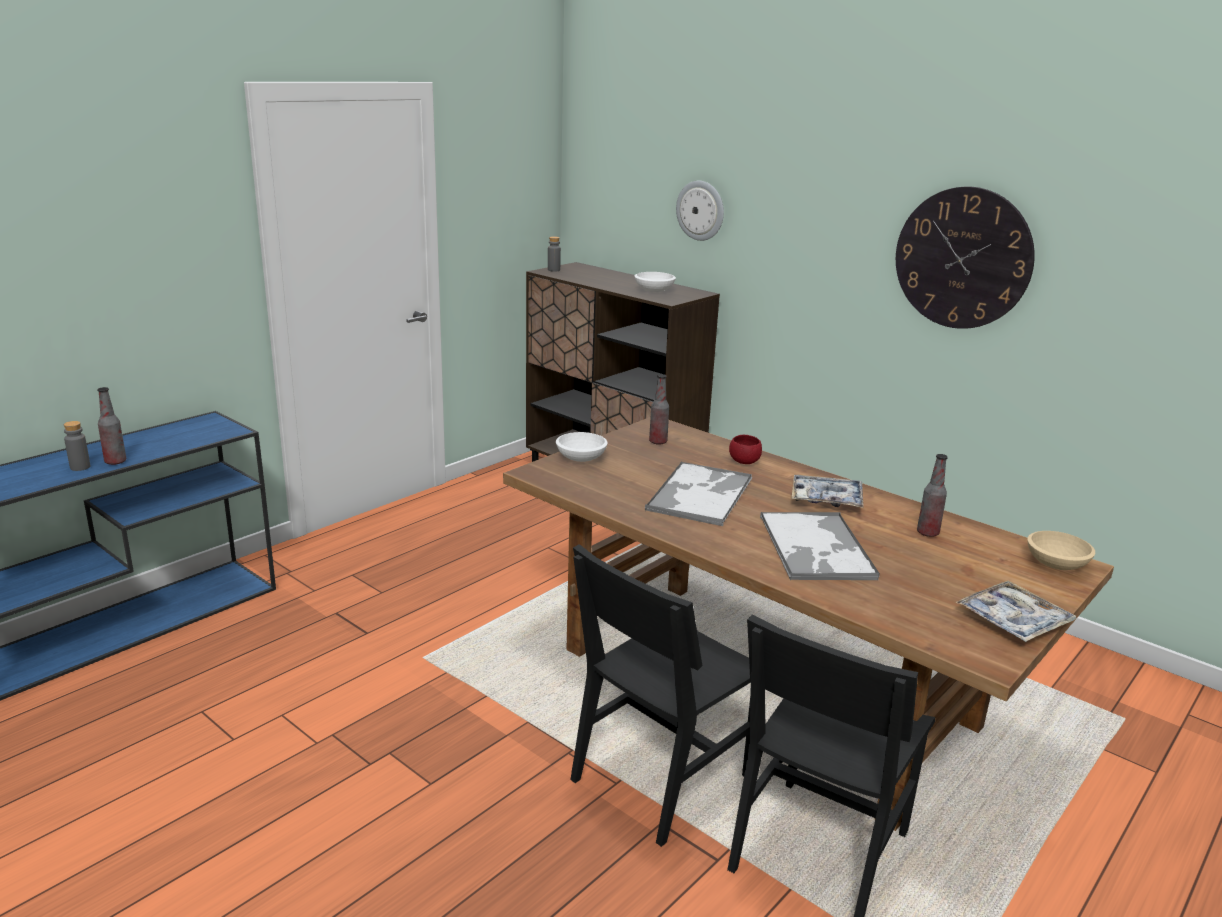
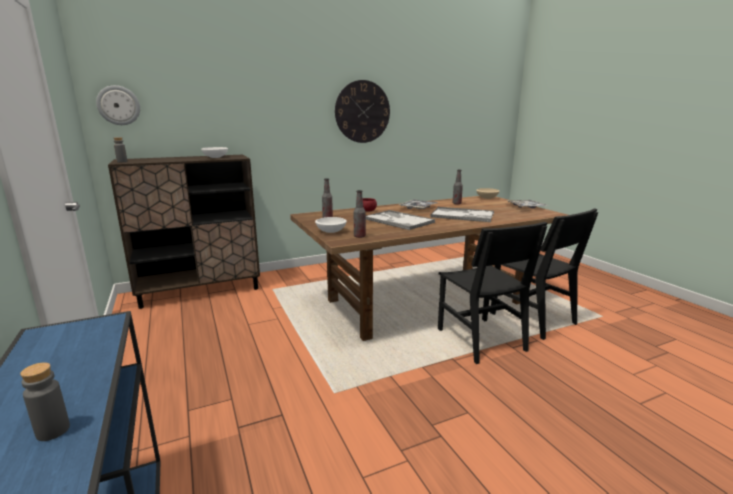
camera: 65 degrees left, 5 degrees down
bottle [97,387,126,465] -> bottle moved to [354,190,366,238]
wall clock [676,181,724,241] -> wall clock moved to [96,85,140,125]

